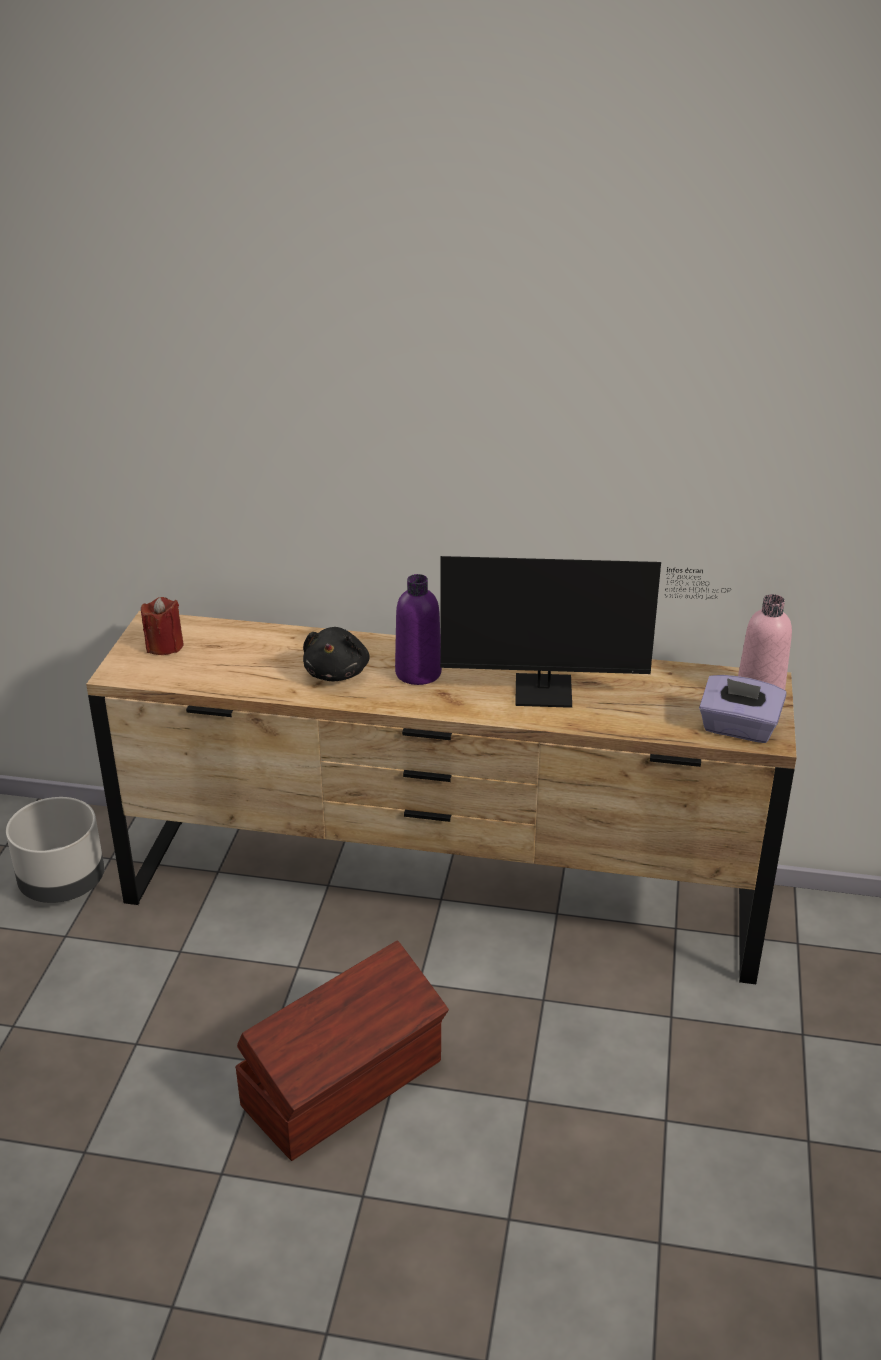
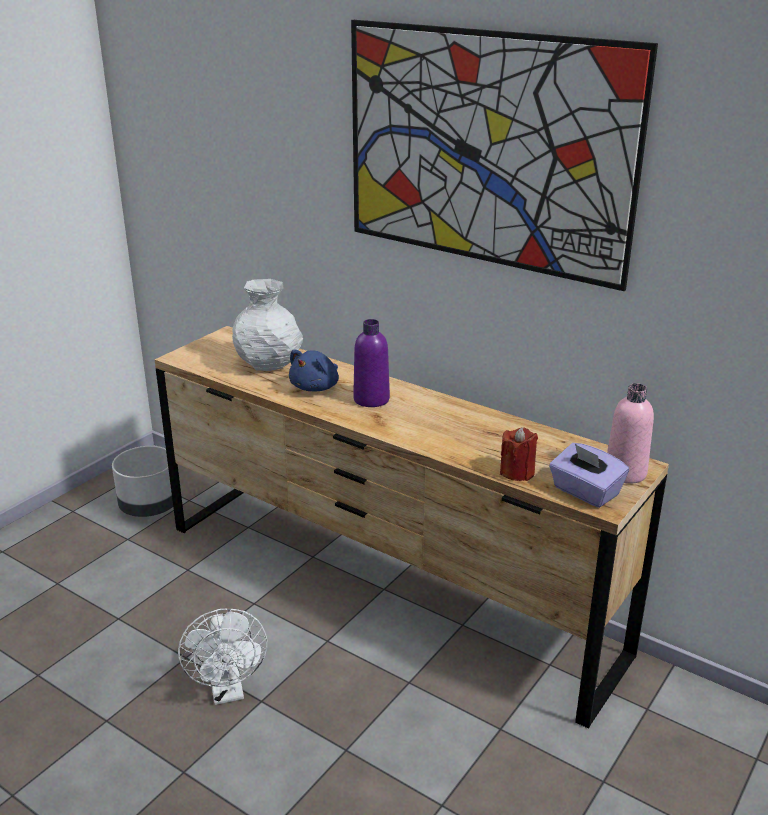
camera: 25 degrees right, 5 degrees down
red candle [141,597,183,655] -> red candle moved to [500,427,538,481]
brown storage box [235,940,449,1161] -> white fan [178,608,267,705]
black plush toy [303,627,370,681] -> blue plush toy [289,349,339,391]
monitor [440,556,731,708] -> none
none -> white vase [232,279,303,371]
none -> picture [351,20,658,291]

